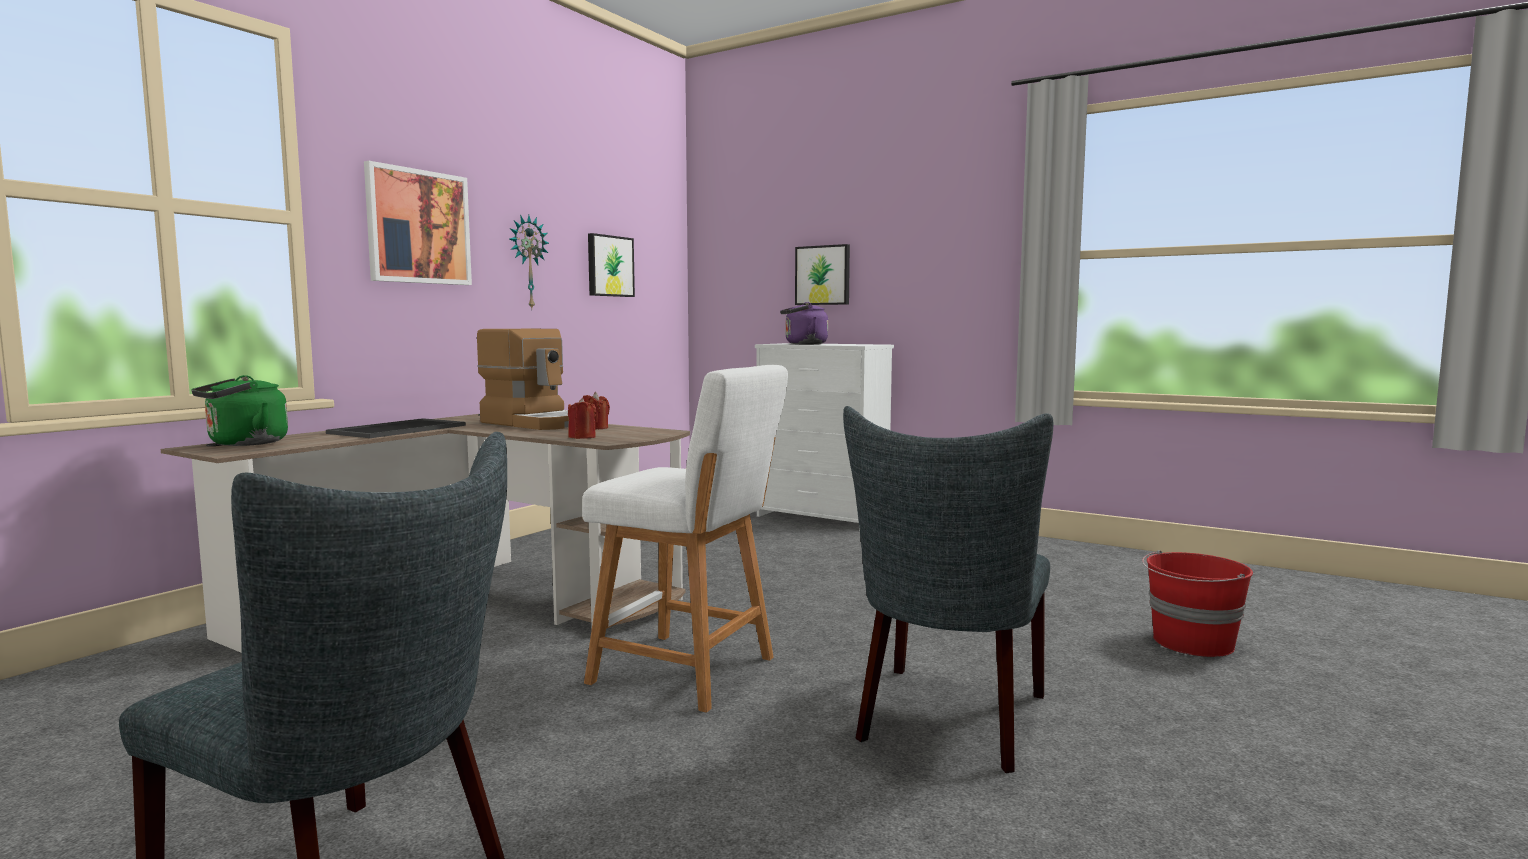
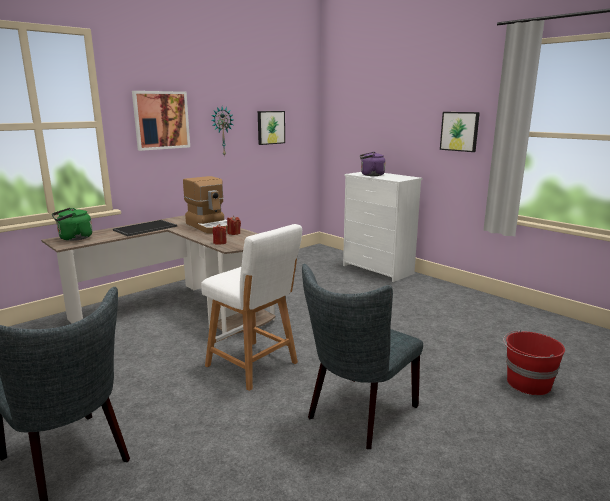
camera: 15 degrees right, 10 degrees up
picture [795,244,850,305] -> picture moved to [440,112,480,152]

